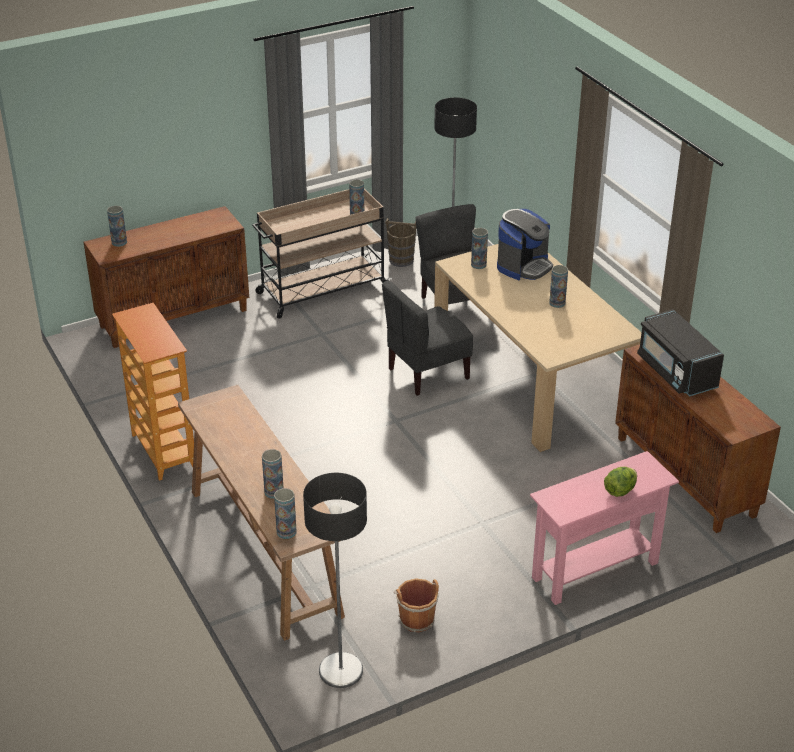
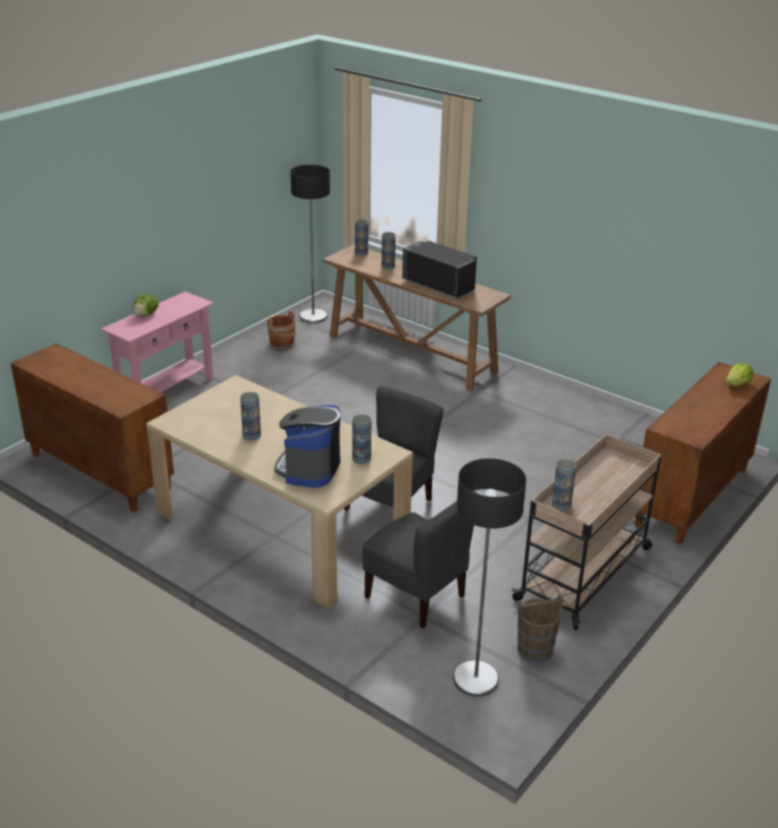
camera: 155 degrees right, 5 degrees down
vase [107,206,127,247] -> lettuce [726,363,753,386]
bookcase [112,303,194,481] -> none
black microwave [637,309,724,396] -> black microwave moved to [402,241,477,299]

